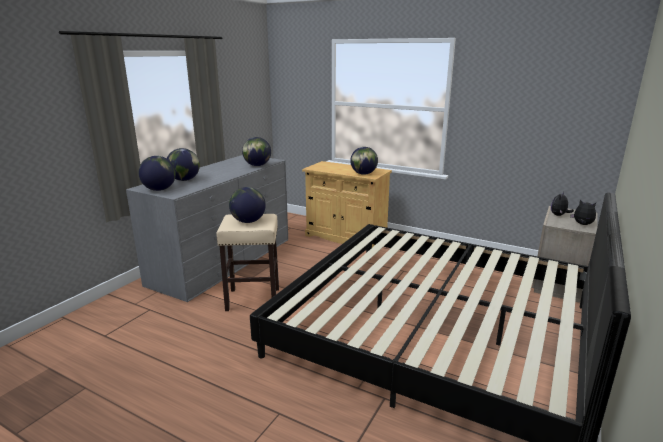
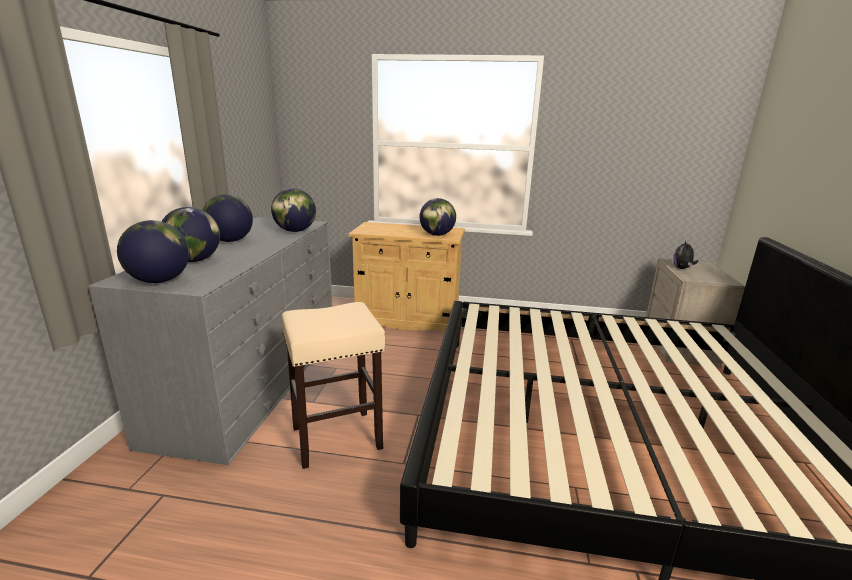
camera: 20 degrees left, 0 degrees up
globe [229,187,266,223] -> globe moved to [203,194,253,242]
plush toy [571,199,596,225] -> none

